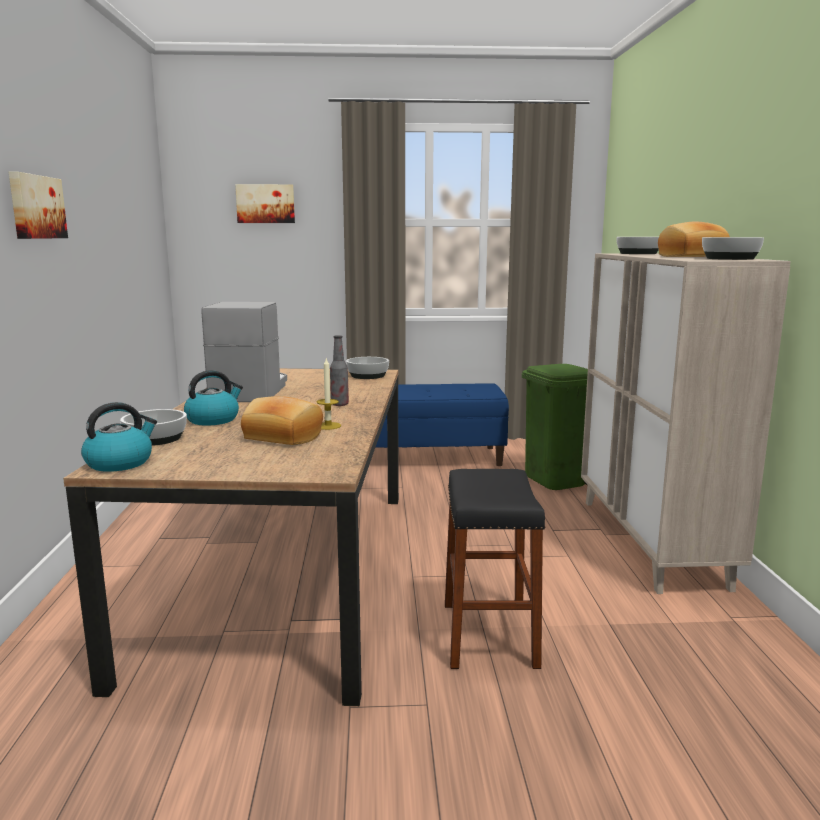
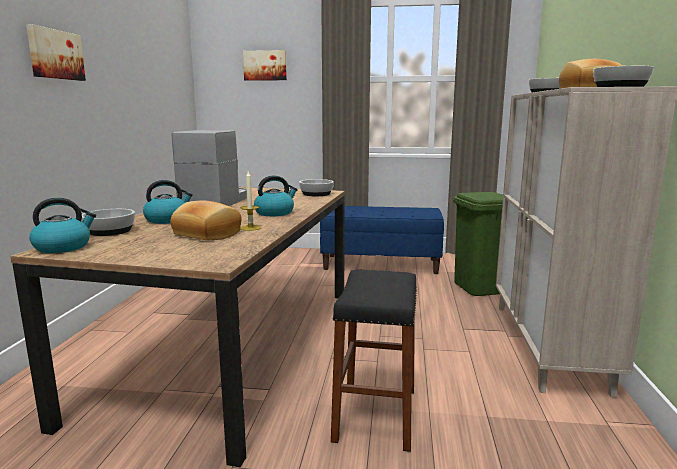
camera: 10 degrees right, 0 degrees up
bottle [330,335,349,406] -> kettle [254,176,298,216]

